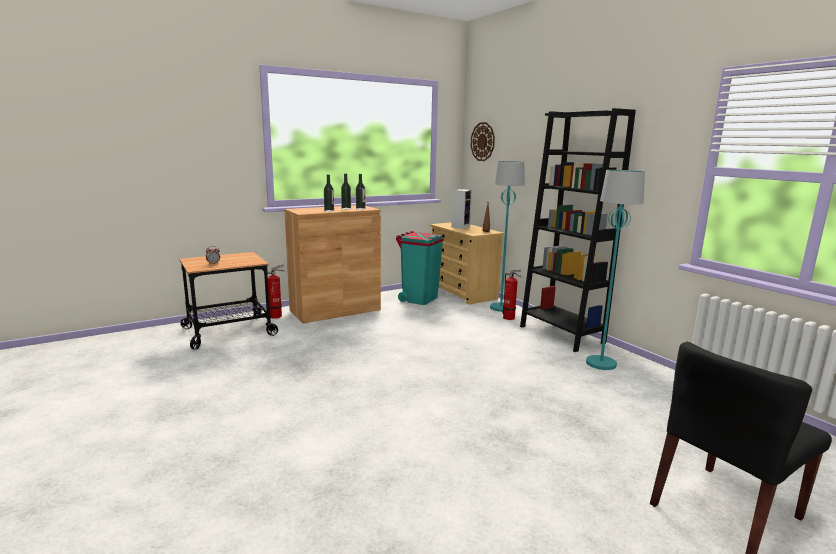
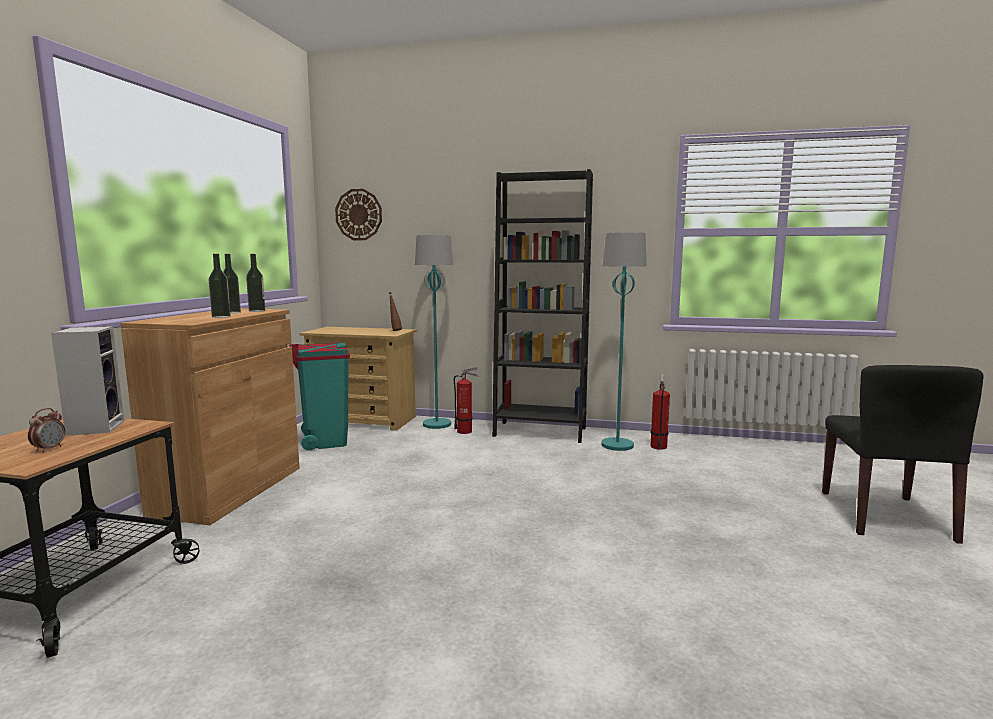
camera: 45 degrees left, 5 degrees down
fire extinguisher [268,264,285,319] -> fire extinguisher moved to [650,374,670,450]
speaker [451,189,472,229] -> speaker moved to [51,326,124,436]

